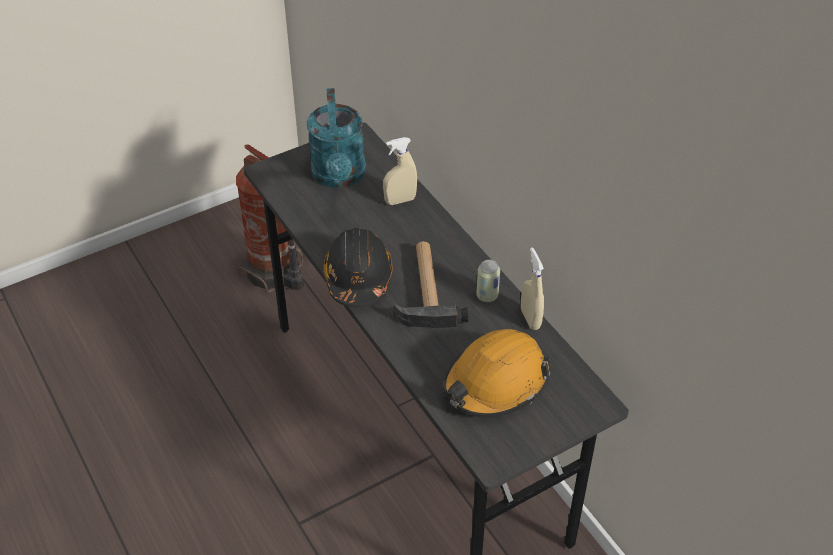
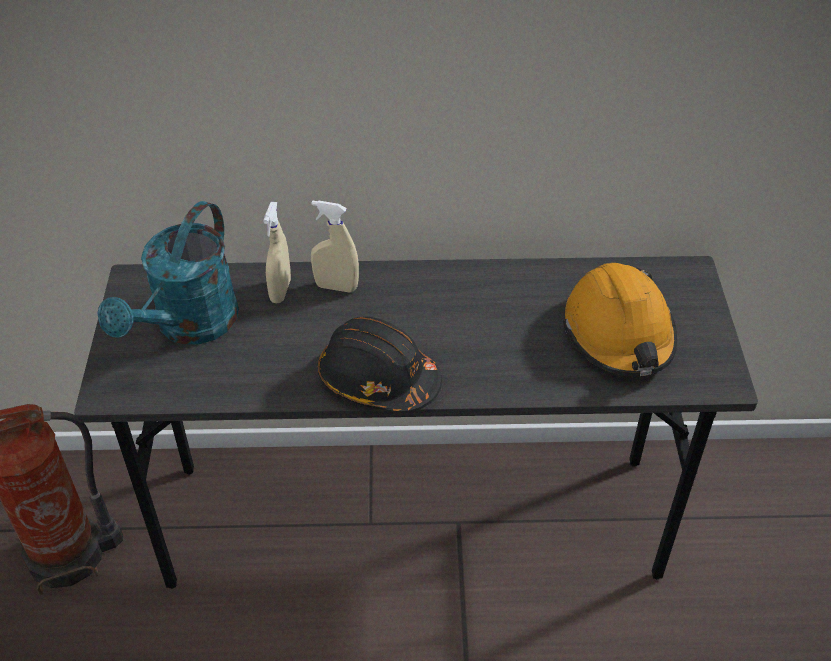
camera: 60 degrees left, 0 degrees up
turquoise watering can [307,88,366,188] -> turquoise watering can turned 90 degrees clockwise [98,201,239,345]
hammer [394,241,468,328] -> none
can [476,260,500,302] -> none
beige spray bottle [521,247,544,330] -> beige spray bottle moved to [311,200,359,293]

